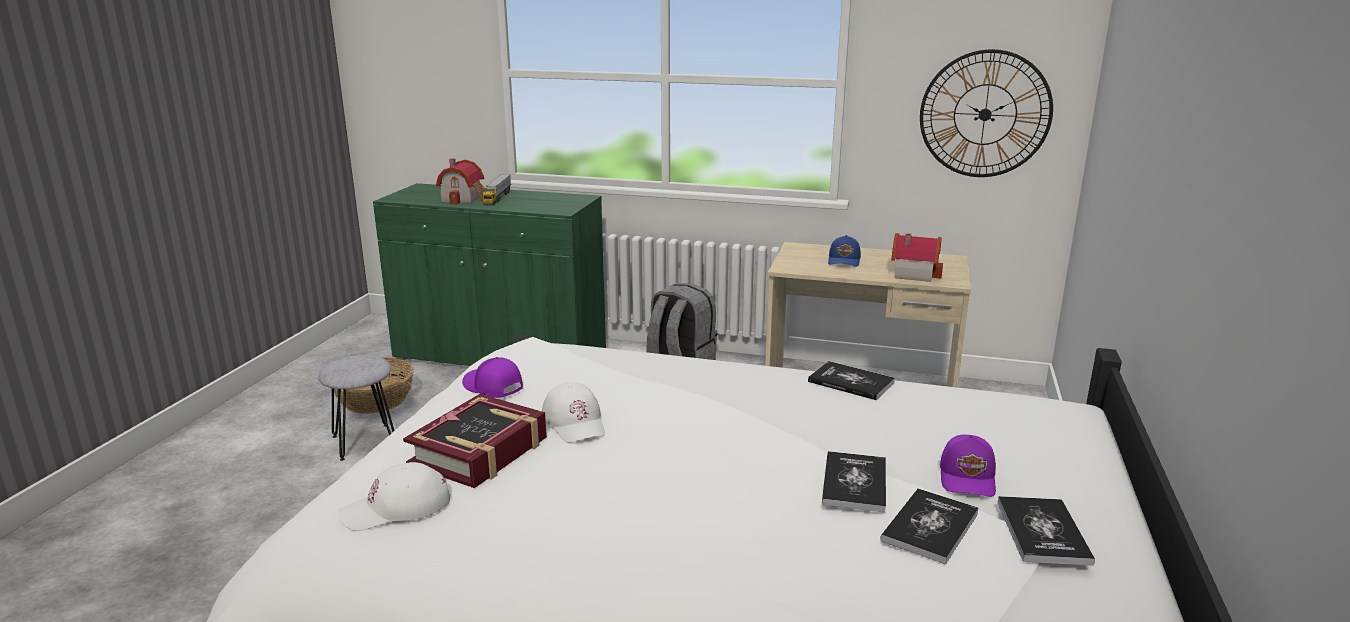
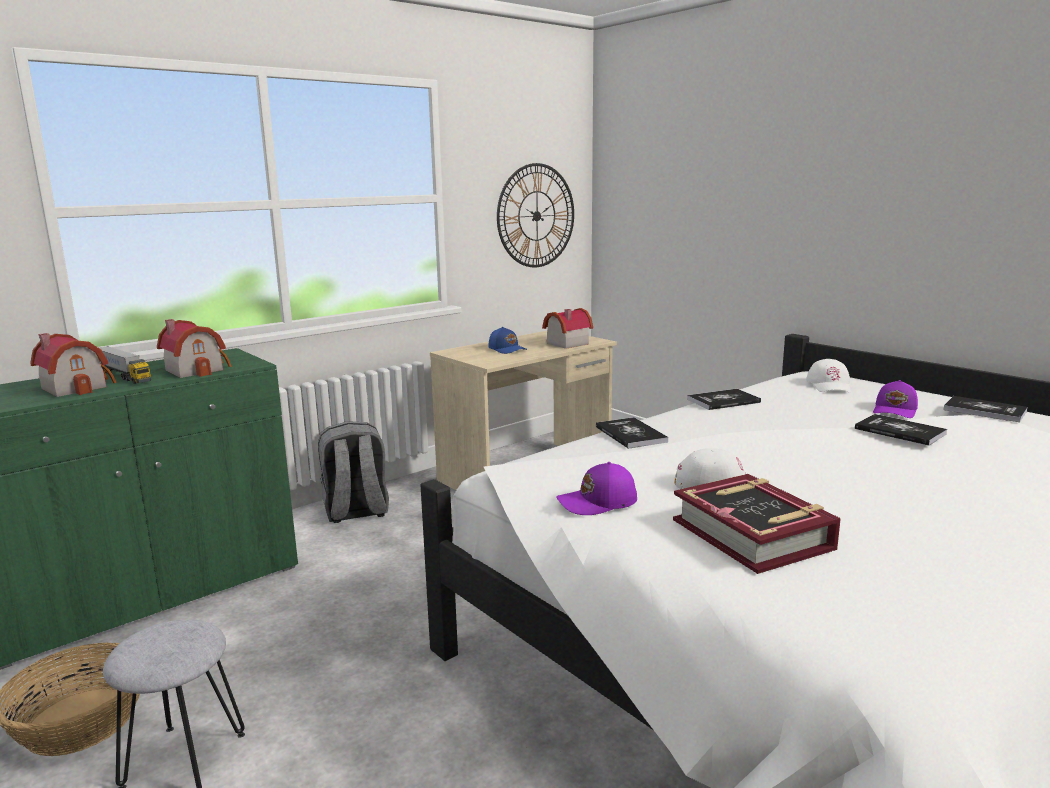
camera: 55 degrees left, 5 degrees down
white cap [338,462,450,531] -> white cap moved to [806,359,850,393]
book [880,489,979,565] -> book moved to [596,417,669,449]
purple cap [940,435,996,497] -> purple cap turned 75 degrees clockwise [873,380,918,418]
none -> toy house [157,319,231,378]

